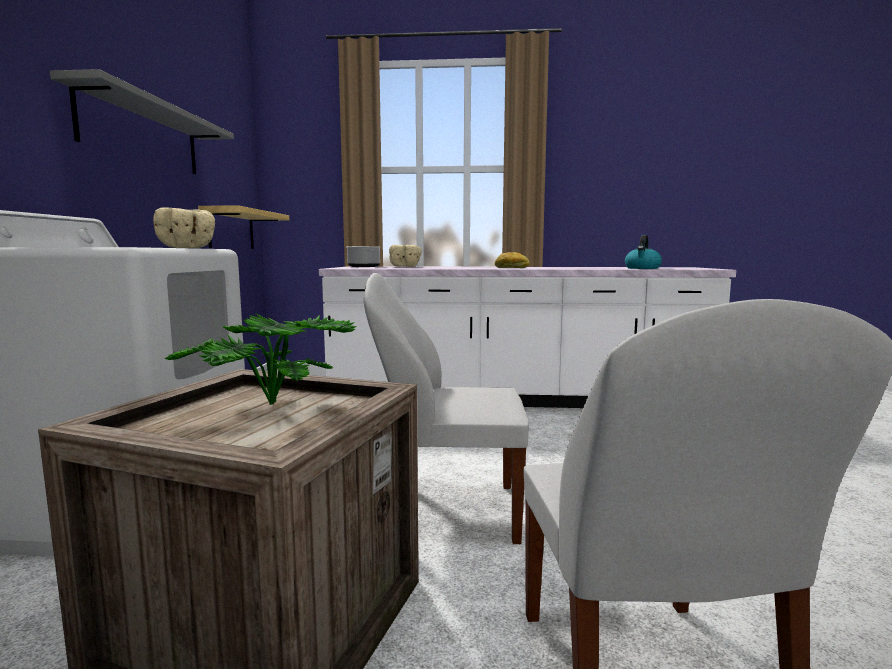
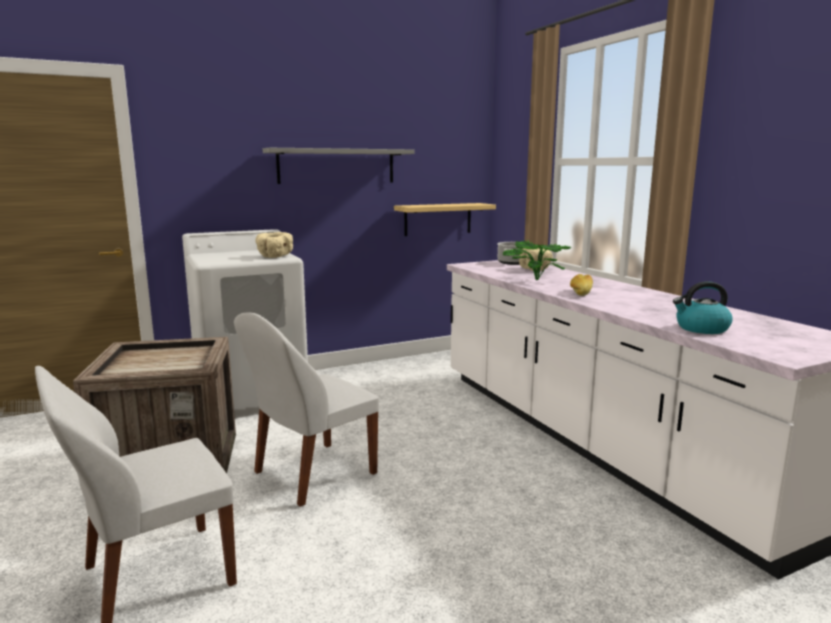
camera: 60 degrees right, 5 degrees up
potted plant [165,314,357,405] -> potted plant moved to [502,239,572,280]
white chair [364,273,529,544] -> white chair turned 105 degrees counterclockwise [234,313,379,507]

